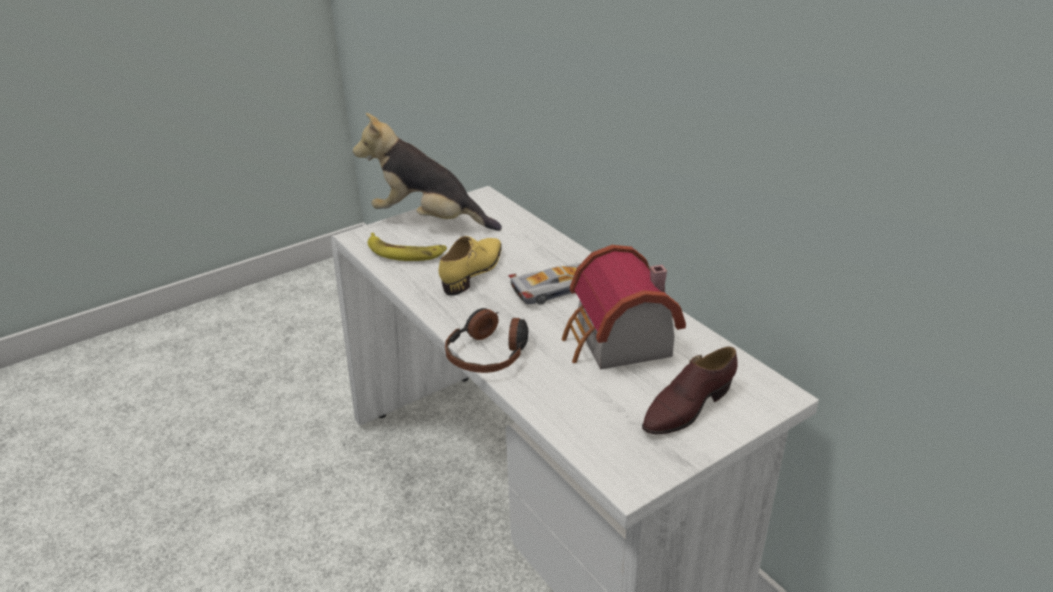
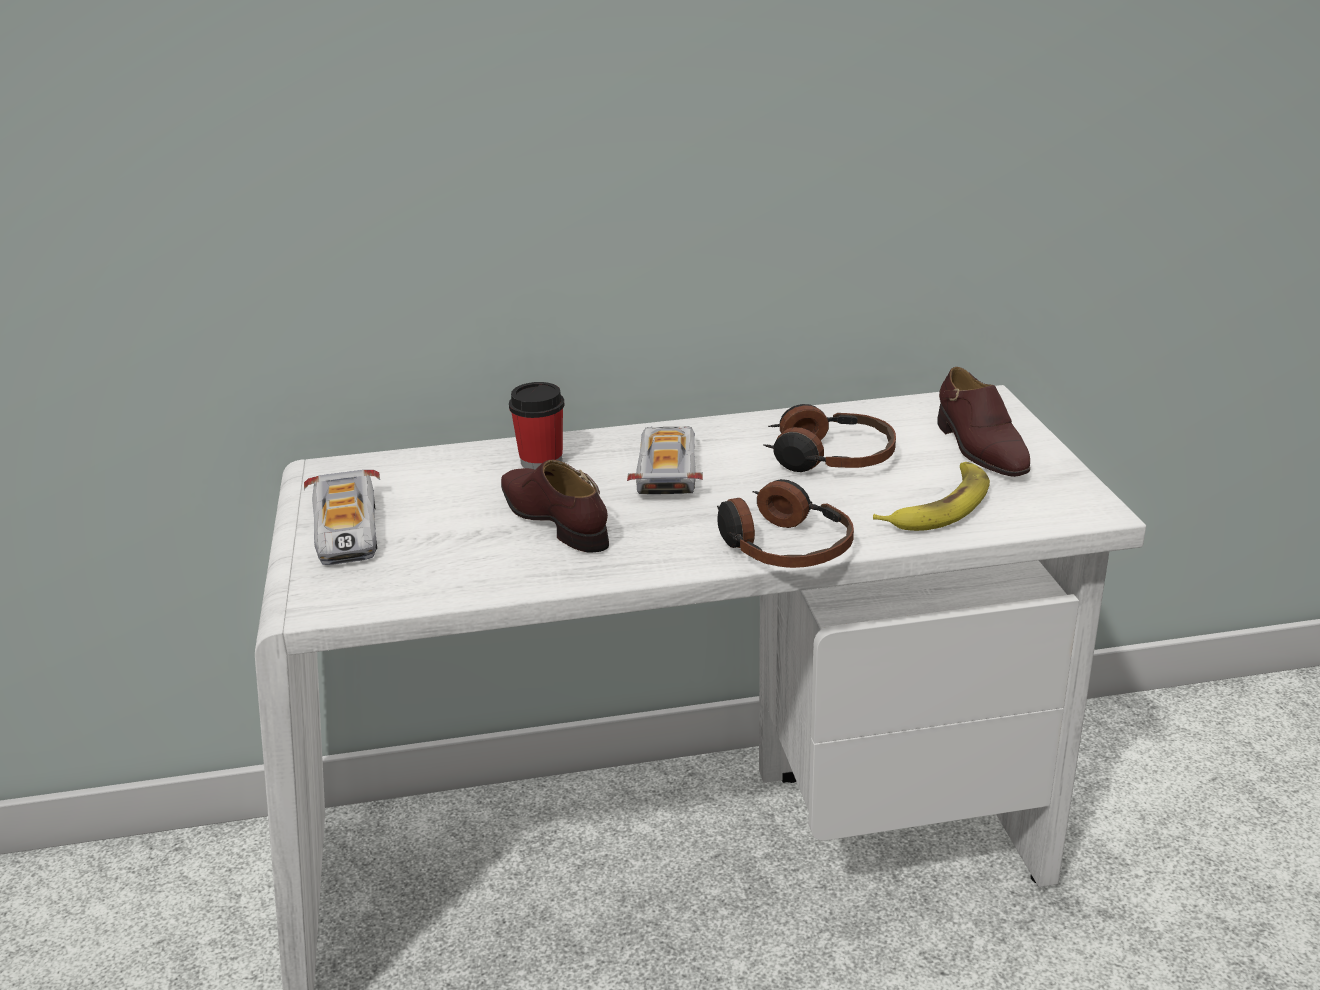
camera: 65 degrees left, 5 degrees down
plush toy [353,113,502,231] -> toy car [304,470,380,565]
banana [368,233,447,261] -> banana moved to [873,462,990,531]
yellow shoe [439,236,502,296] -> brown shoe [501,460,609,553]
toy house [562,245,686,370] -> headphones [763,404,896,472]
none -> cup [509,382,565,470]

